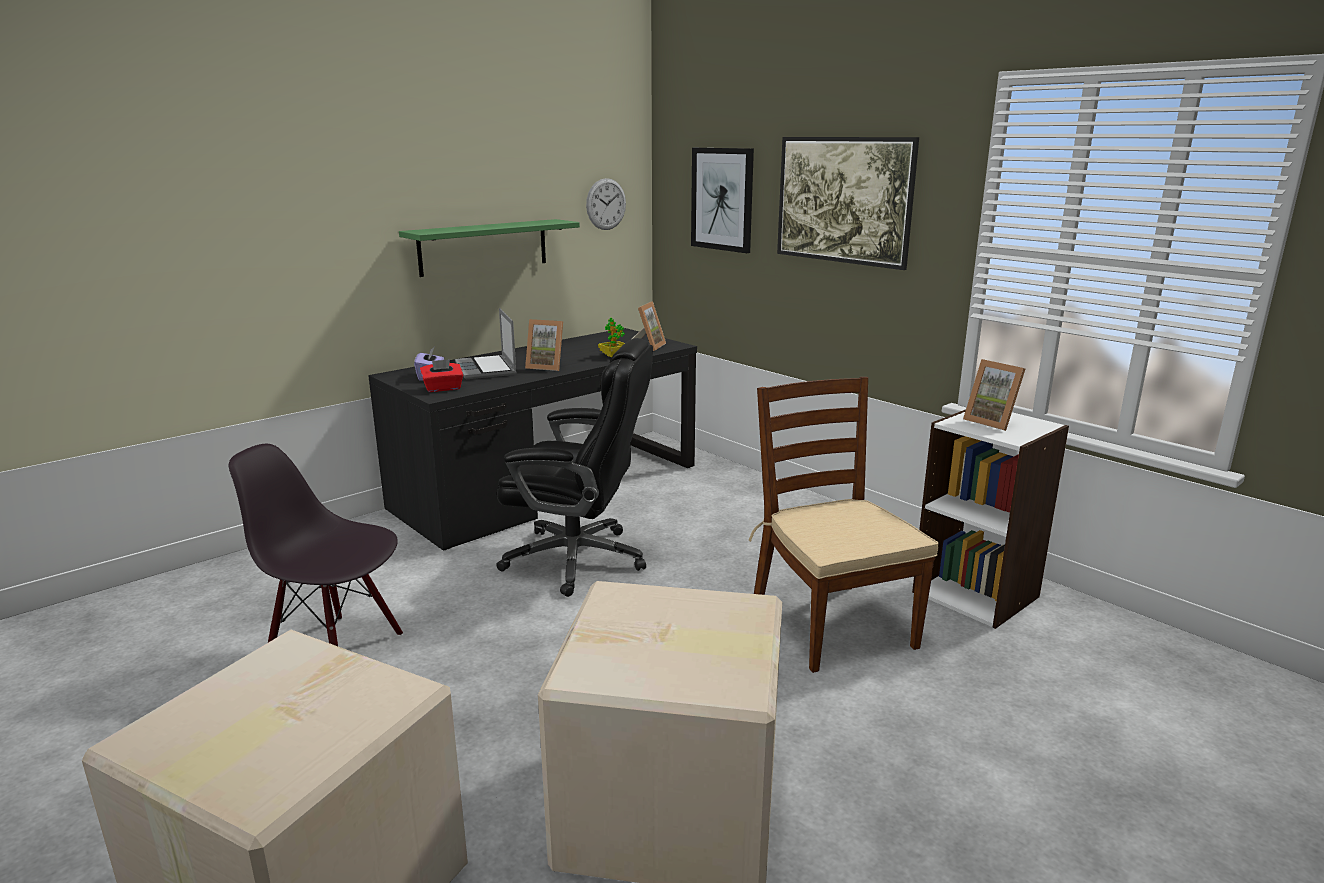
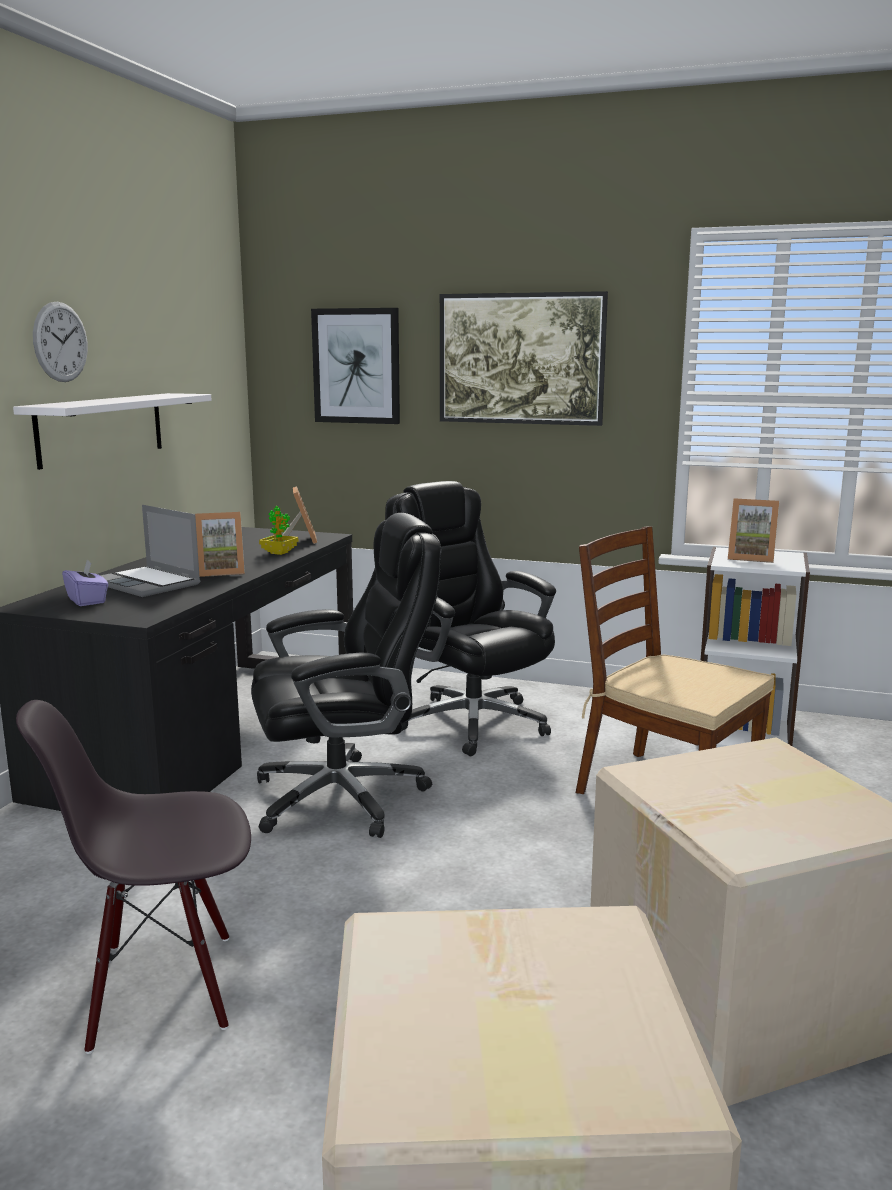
camera: 30 degrees left, 5 degrees down
green shelf [399,219,580,277] -> white shelf [13,393,212,470]
red tissue box [420,359,463,392] -> none
wall clock [586,178,626,230] -> wall clock moved to [33,302,88,382]
none -> black office chair [385,481,556,756]

